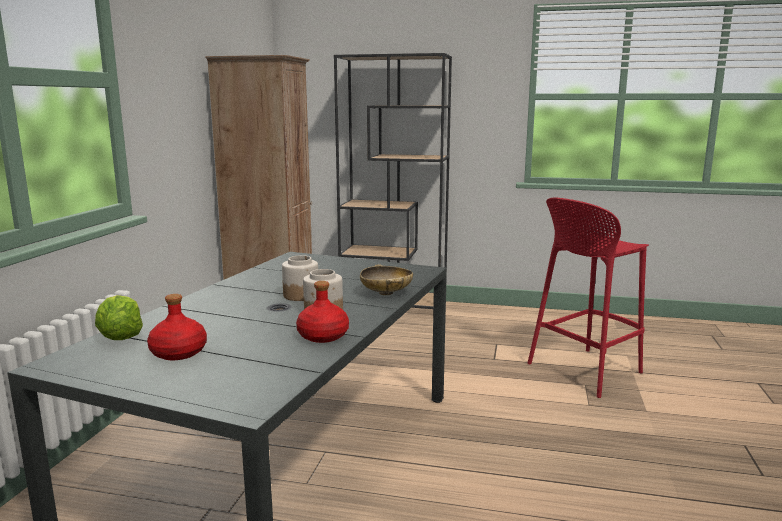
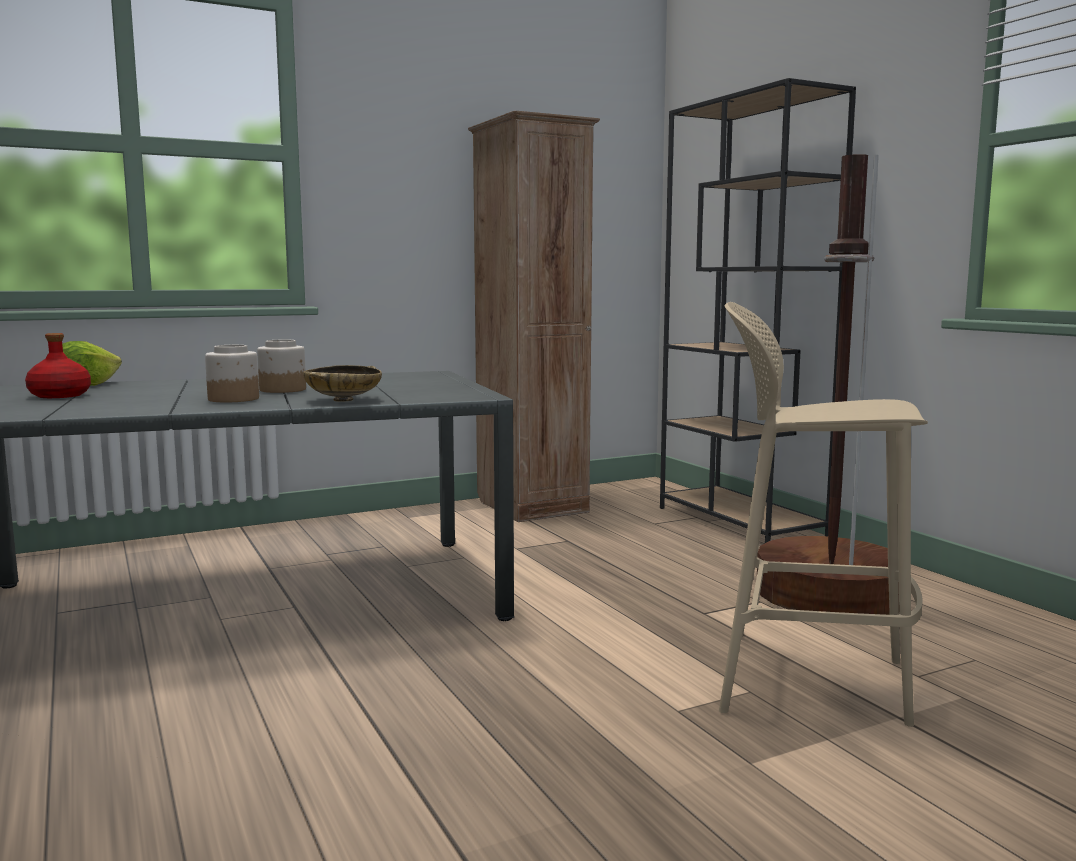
camera: 50 degrees right, 5 degrees down
red bottle [296,281,349,343] -> none
red stool [527,198,649,398] -> beige stool [719,302,928,727]
none -> brown floor lamp [757,154,899,615]

